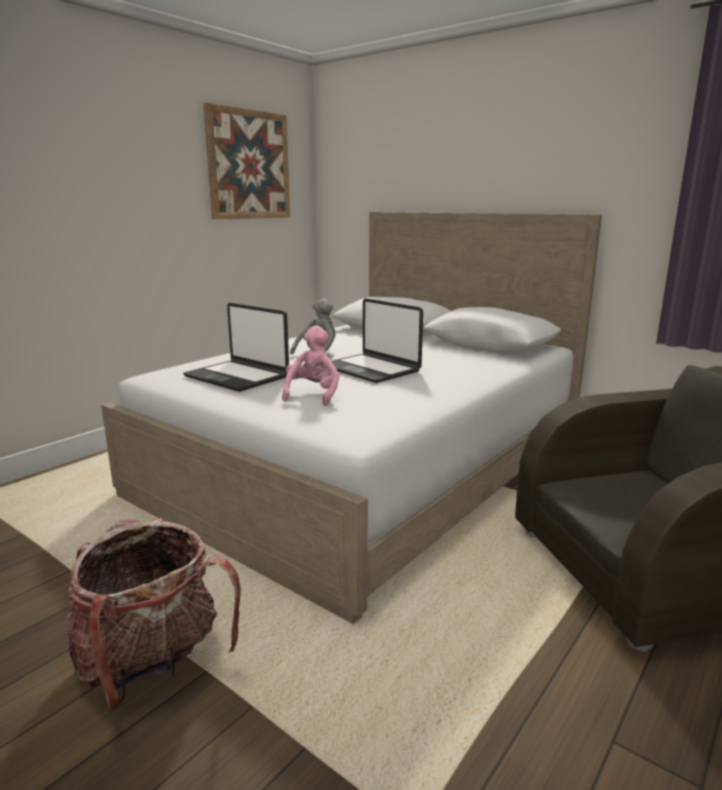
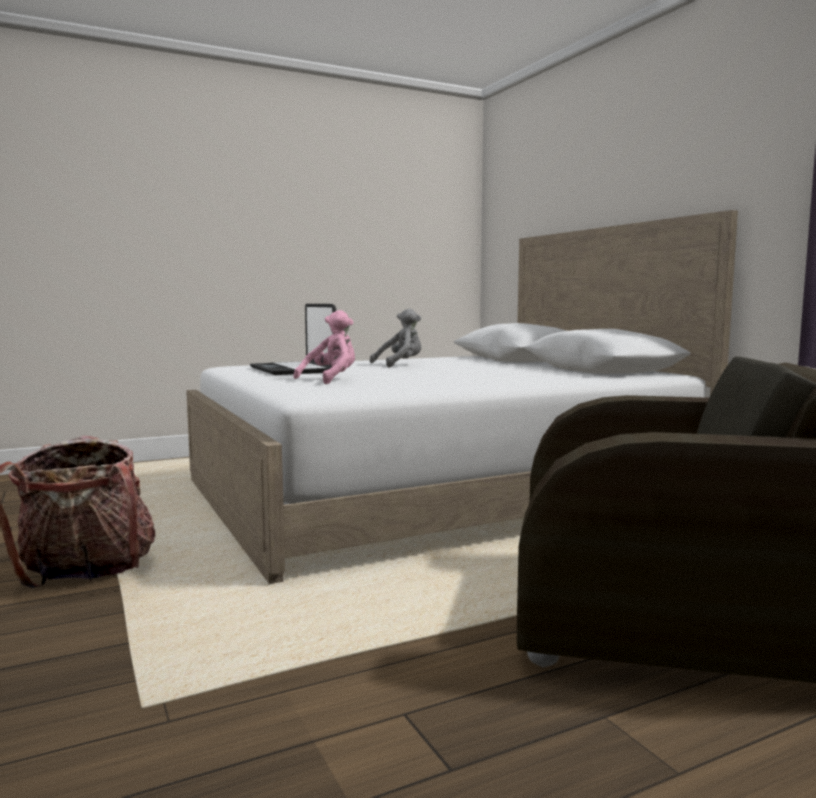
camera: 25 degrees right, 10 degrees down
picture [203,103,290,219] -> none
laptop [331,298,423,383] -> none

